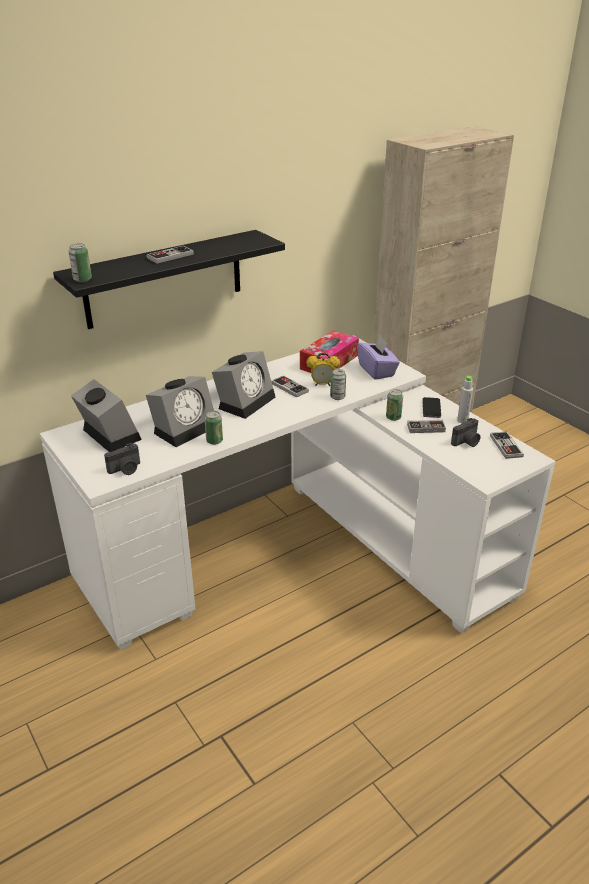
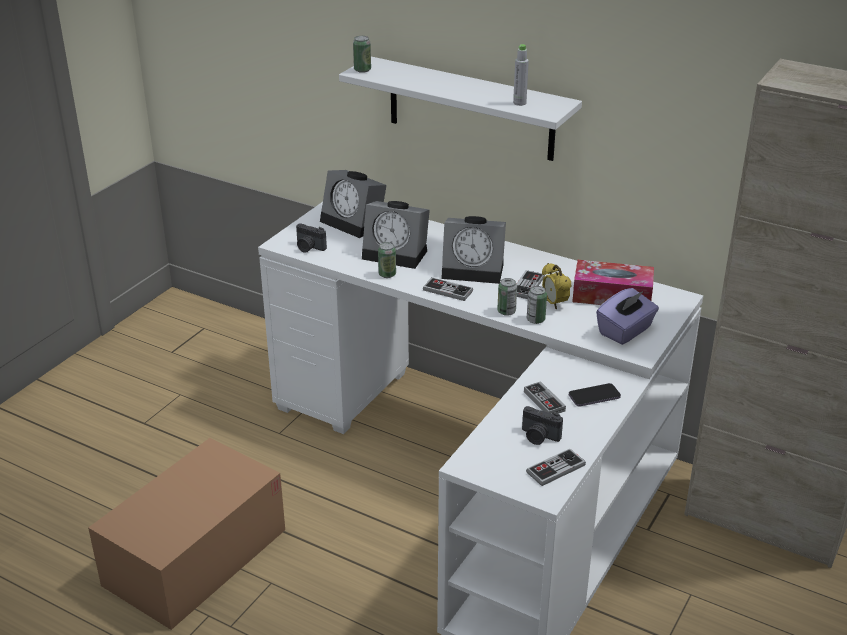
camera: 65 degrees right, 0 degrees up
black shelf [53,230,285,329] -> white shelf [339,57,582,161]
alarm clock [71,379,142,452] -> alarm clock turned 105 degrees clockwise [320,170,387,238]
game controller [146,246,194,264] -> game controller moved to [423,277,473,301]
can [386,389,403,421] -> can moved to [497,278,517,316]
grey bottle [457,376,473,423] -> grey bottle moved to [513,44,529,106]
none -> cardboard box [88,438,285,630]

